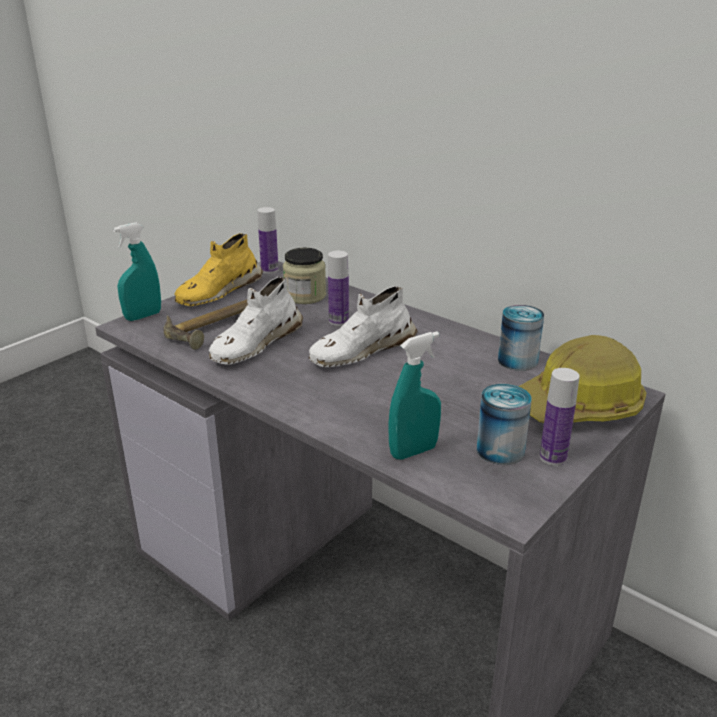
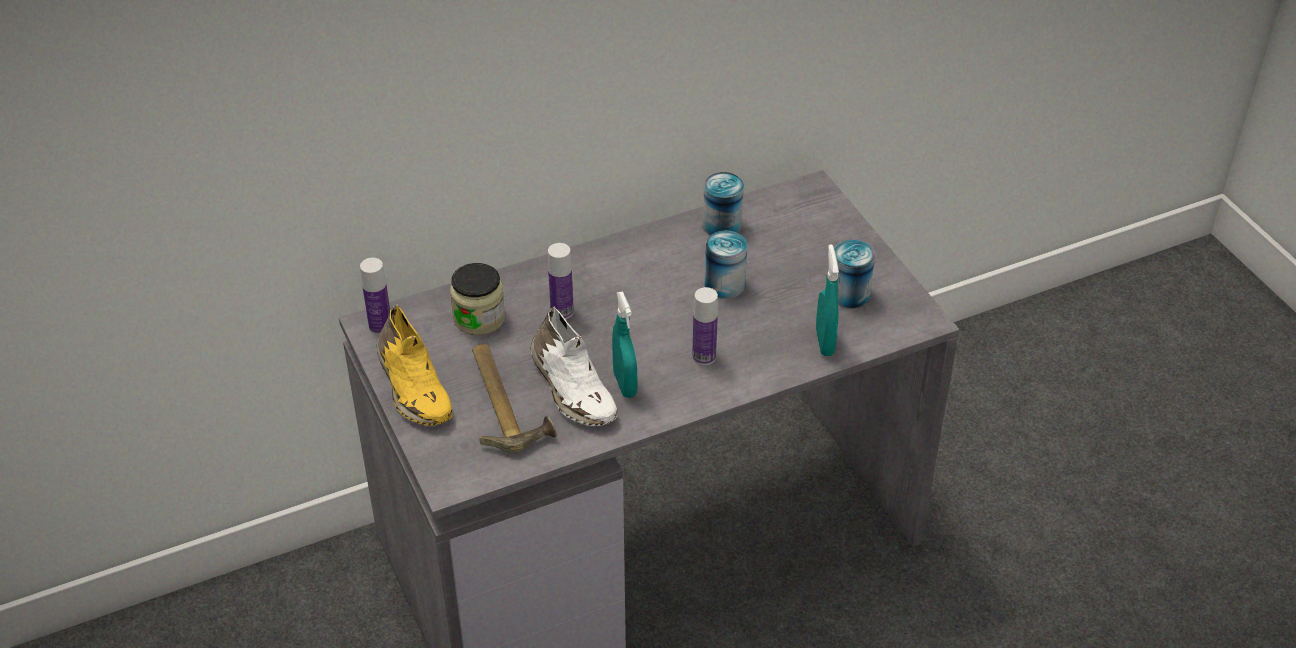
camera: 65 degrees left, 15 degrees up
turquoise spray bottle [113,222,161,321] -> turquoise spray bottle moved to [612,291,637,398]
white shoe [309,286,418,367] -> none
hard hat [518,335,646,423] -> none
bottle [540,368,580,466] -> bottle moved to [692,287,718,365]
none -> can [705,231,747,299]

